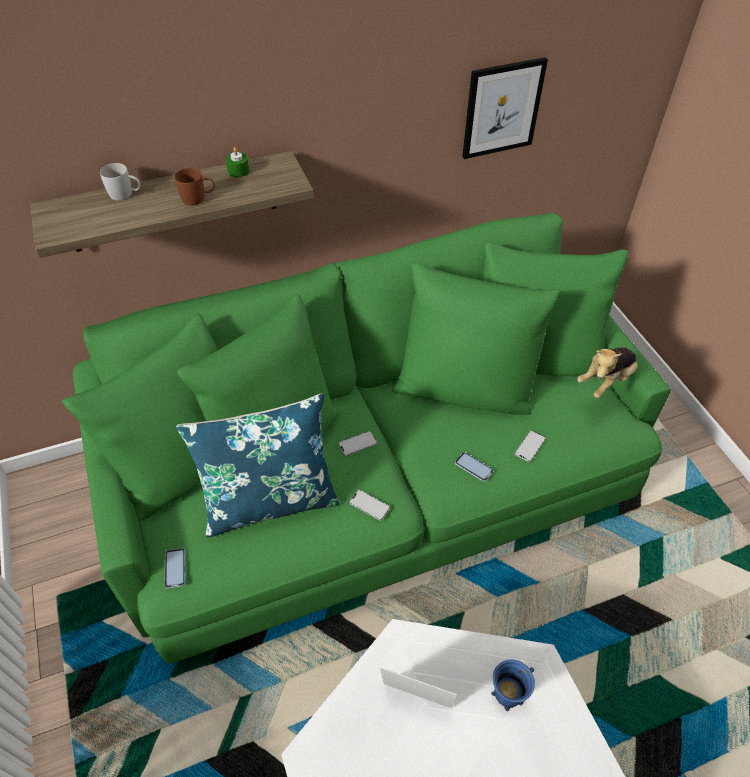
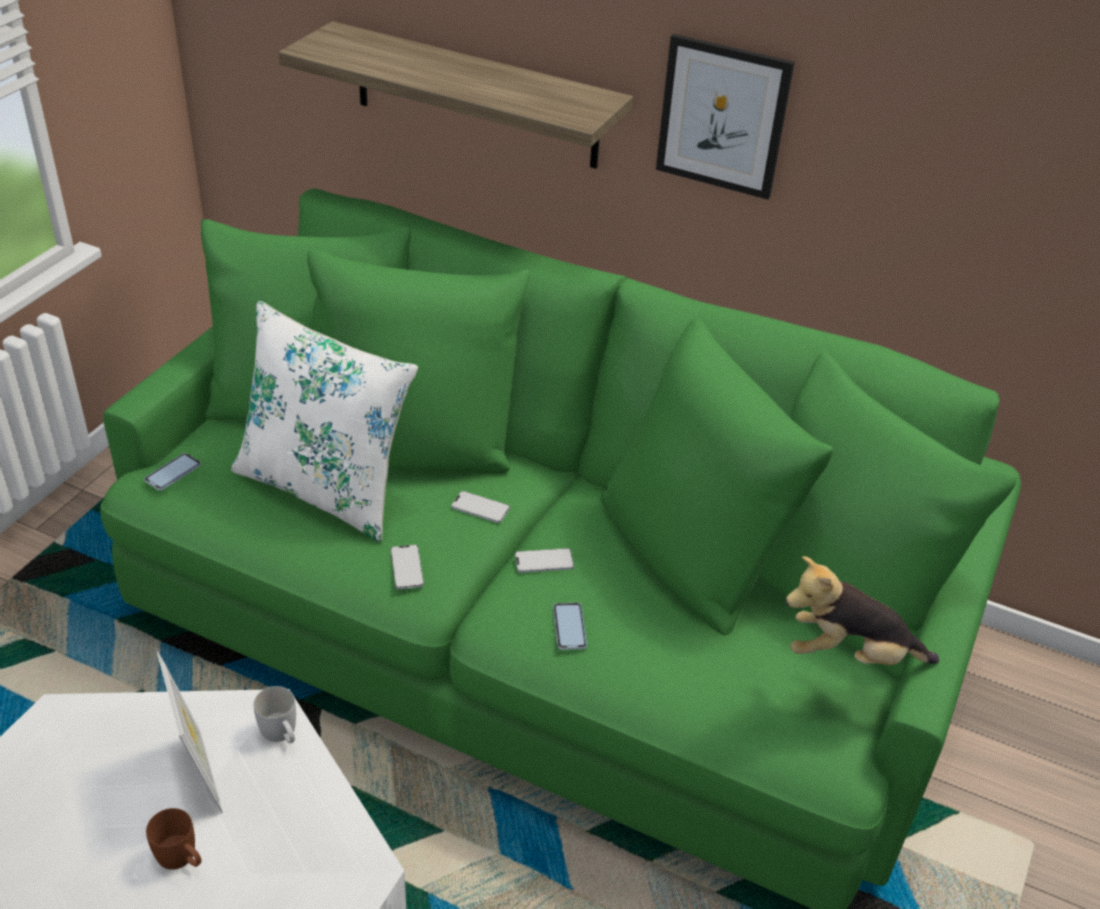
camera: 45 degrees right, 10 degrees down
white mug [100,163,140,201] -> white mug moved to [253,686,296,744]
brown mug [175,168,215,206] -> brown mug moved to [146,808,202,870]
blue pillow [176,393,340,537] -> white pillow [231,301,418,543]
green candle [225,147,250,177] -> none
picture [462,57,548,159] -> picture moved to [656,34,795,200]
blue mug [491,659,535,711] -> none
phone [515,430,546,462] -> phone moved to [515,548,574,573]

